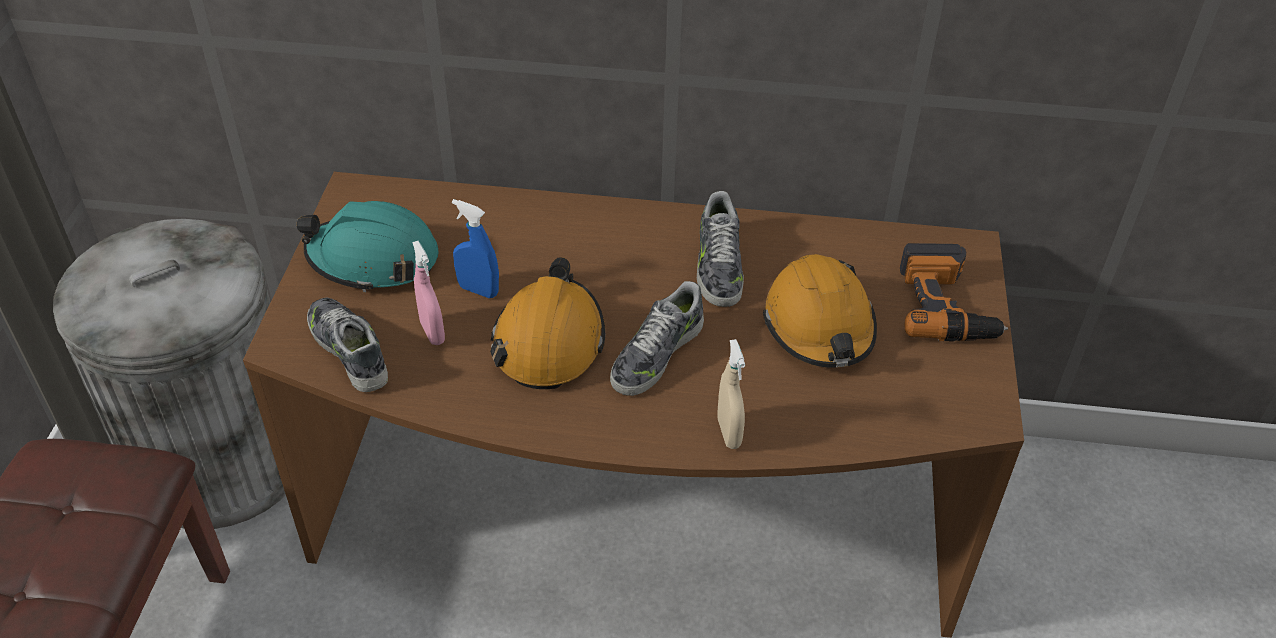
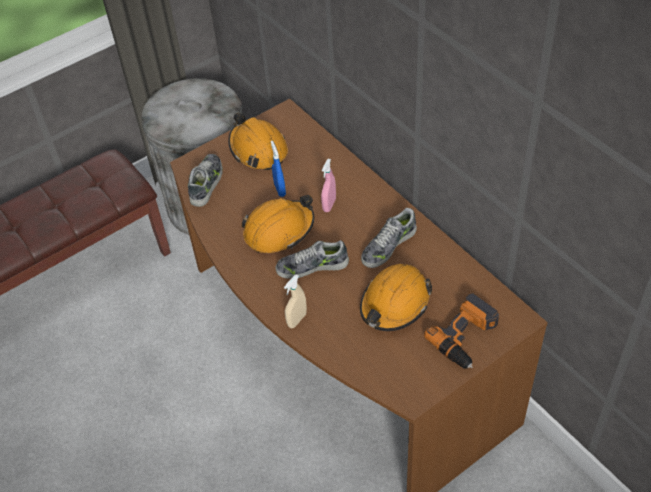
camera: 50 degrees right, 5 degrees up
turquoise hard hat [297,201,439,292] -> orange hard hat [229,113,288,170]
pink spray bottle [412,241,445,345] -> pink spray bottle moved to [321,159,336,212]

